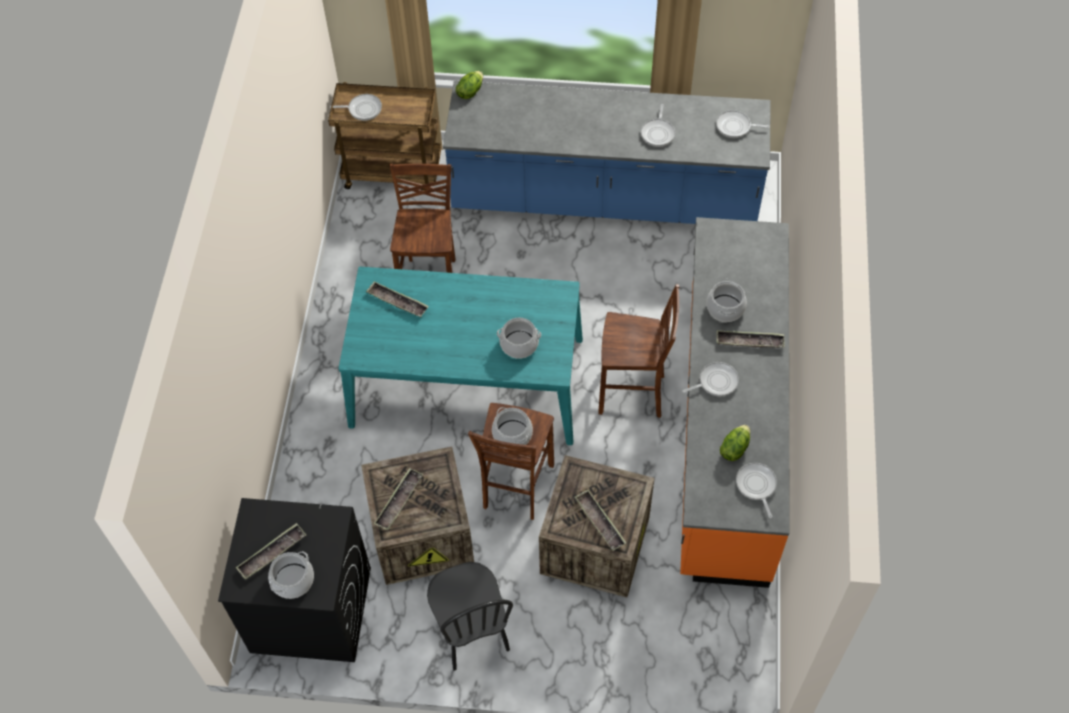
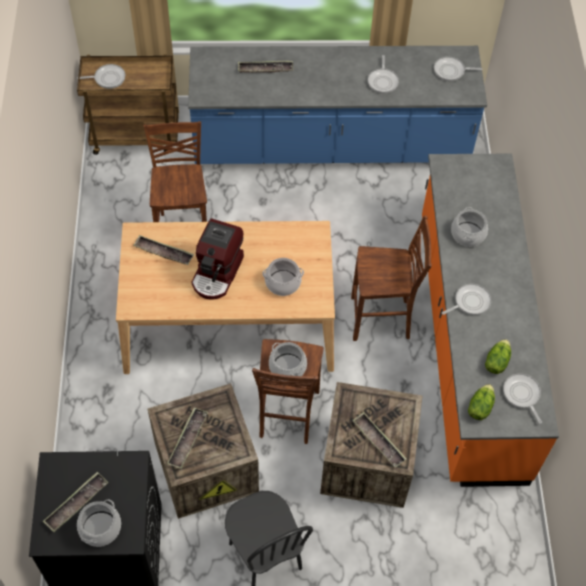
camera: 10 degrees left, 0 degrees up
turquoise dining table [339,267,583,445] -> beige dining table [116,221,335,374]
lettuce [456,71,483,99] -> lettuce moved to [468,384,495,420]
tray [716,330,784,348] -> tray moved to [238,61,293,73]
none -> coffee machine [192,218,244,300]

